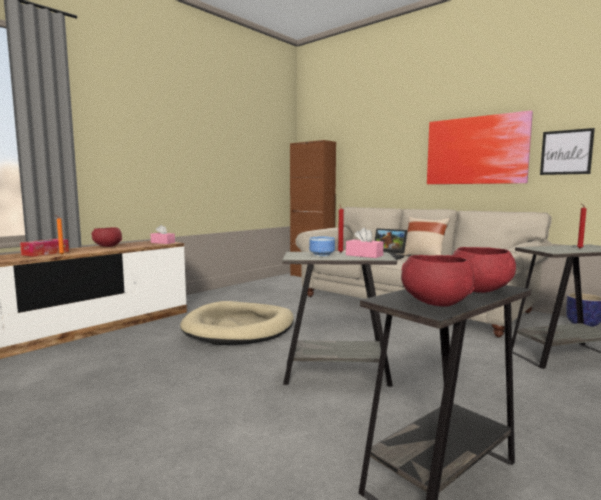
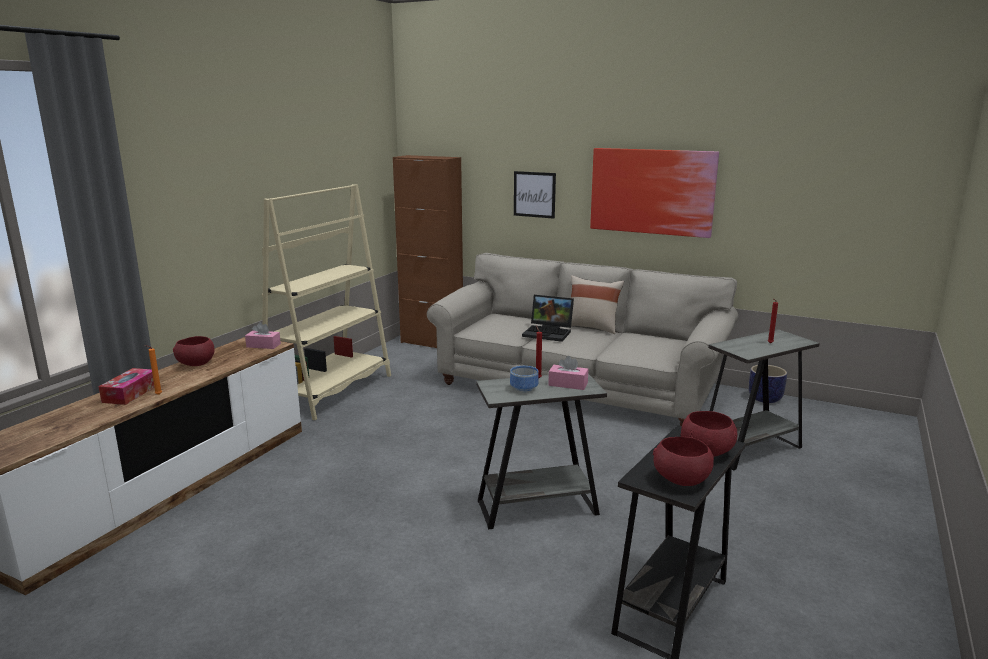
camera: 15 degrees left, 10 degrees up
beige dog bed [180,301,294,345] -> none
picture [540,128,595,175] -> picture moved to [514,171,556,219]
none -> beige bookcase [262,184,391,420]

